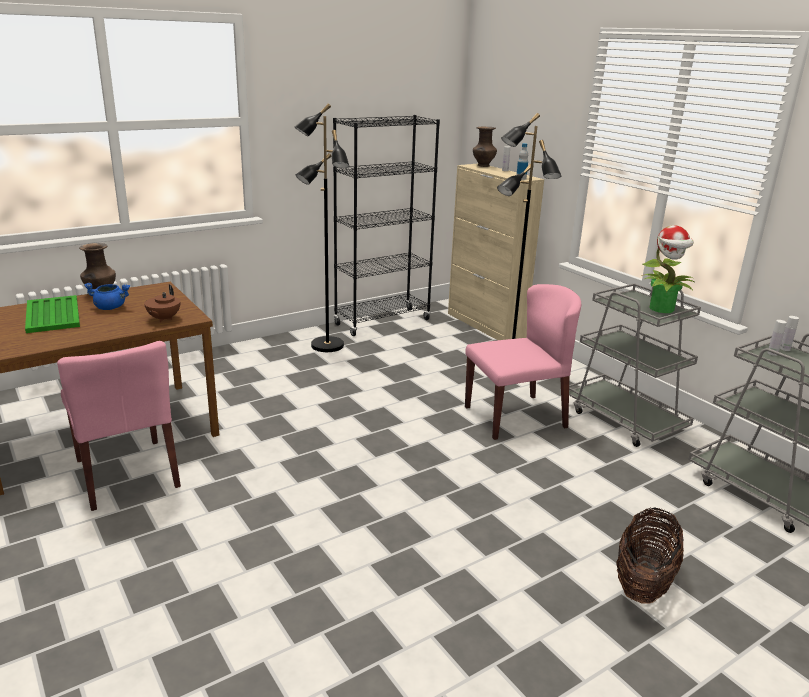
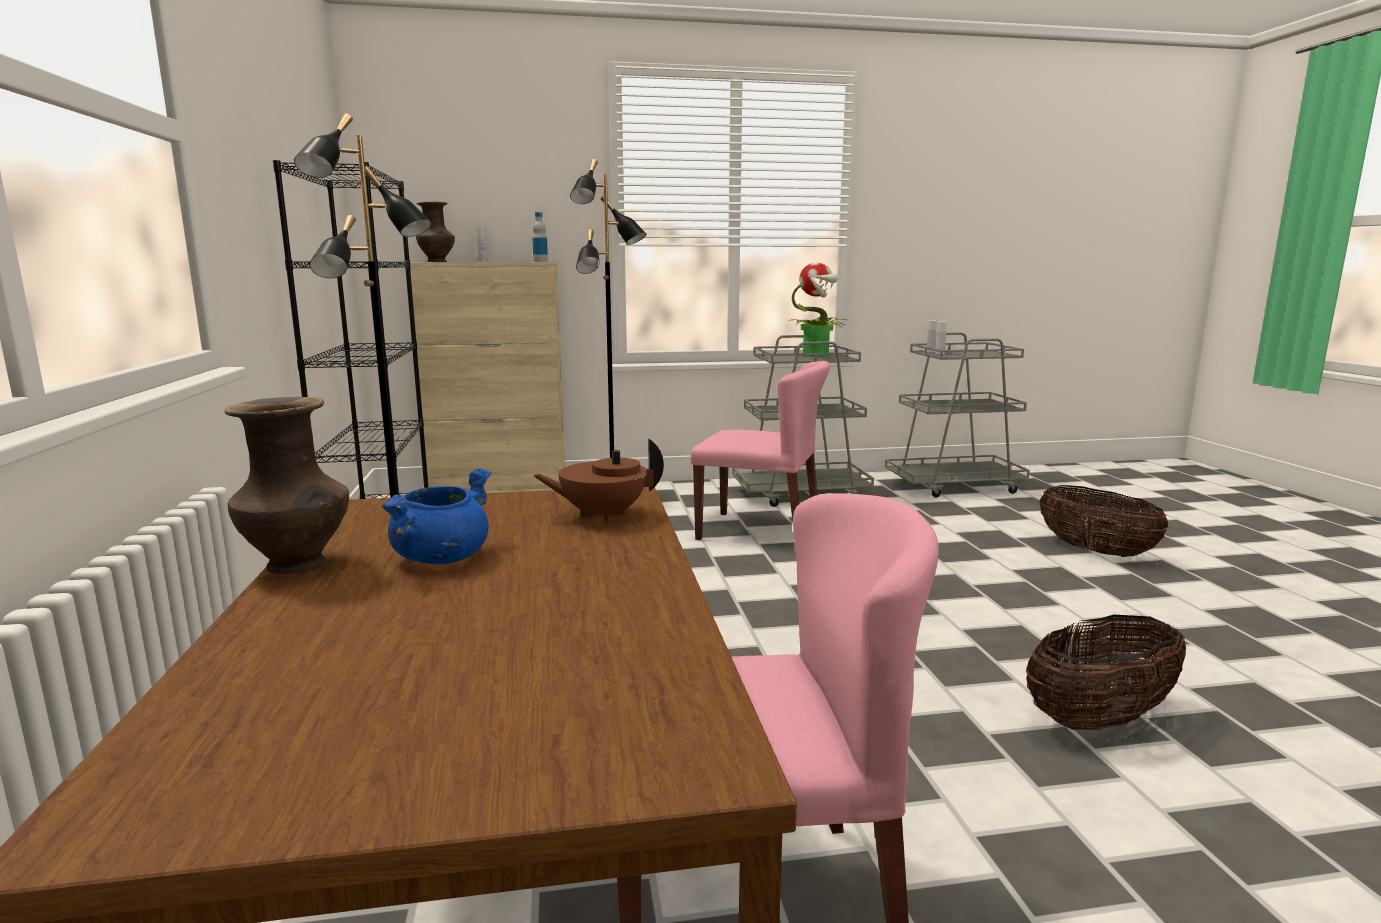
camera: 65 degrees left, 10 degrees down
green tray [25,295,80,333] -> none
brown teapot [144,285,180,322] -> brown teapot turned 135 degrees clockwise [533,438,664,522]
pink chair [465,284,581,440] -> pink chair turned 105 degrees clockwise [690,361,830,540]
none -> basket [1026,615,1186,730]

